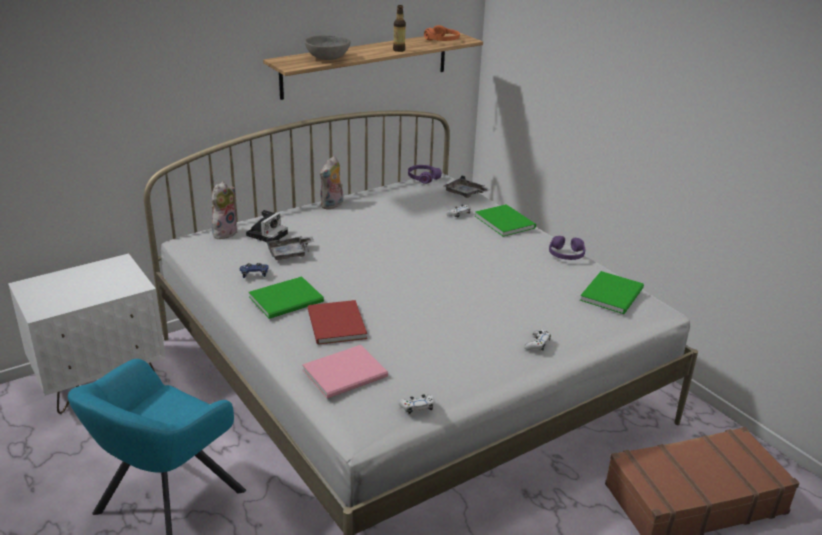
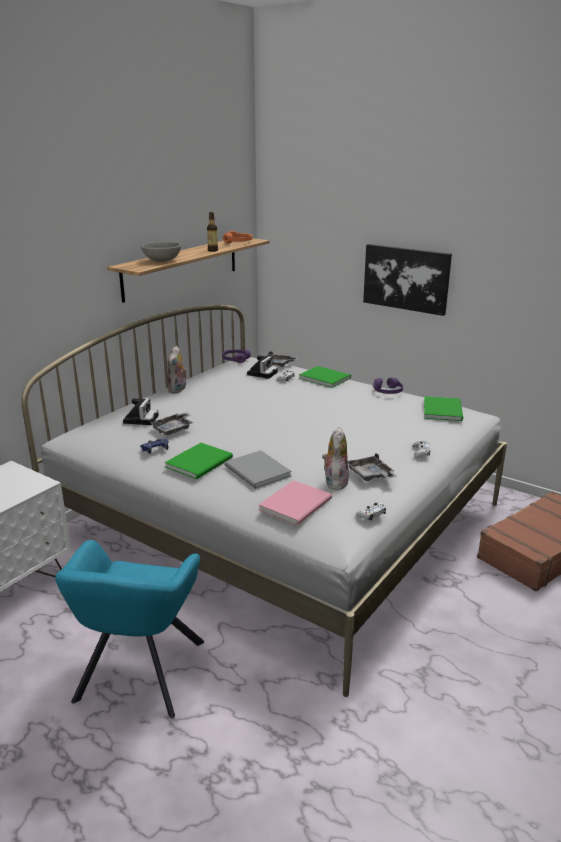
camera: 20 degrees left, 5 degrees down
plush toy [212,182,238,239] -> plush toy moved to [322,427,349,490]
red book [308,300,367,345] -> grey book [225,450,292,489]
none -> camera [247,355,278,379]
none -> grey tray [348,453,397,481]
none -> picture [363,244,452,316]

